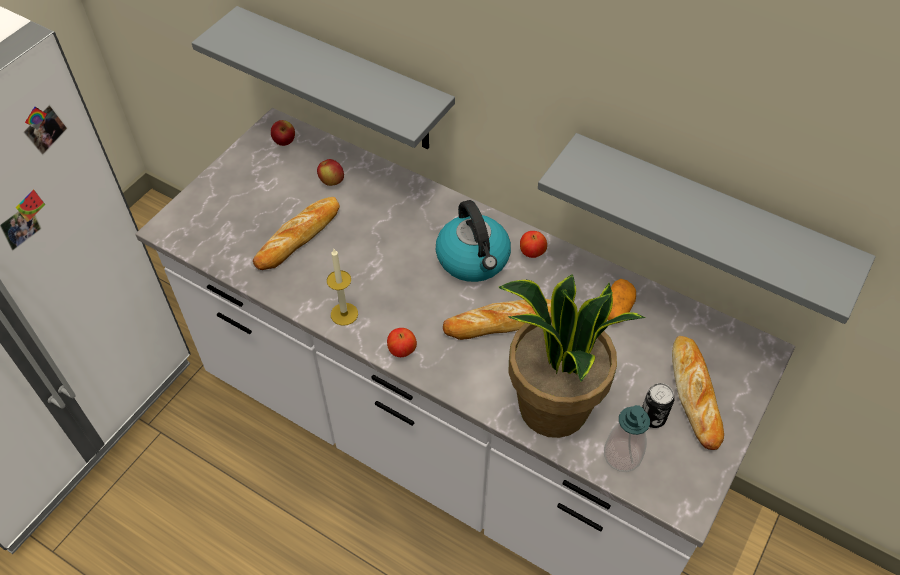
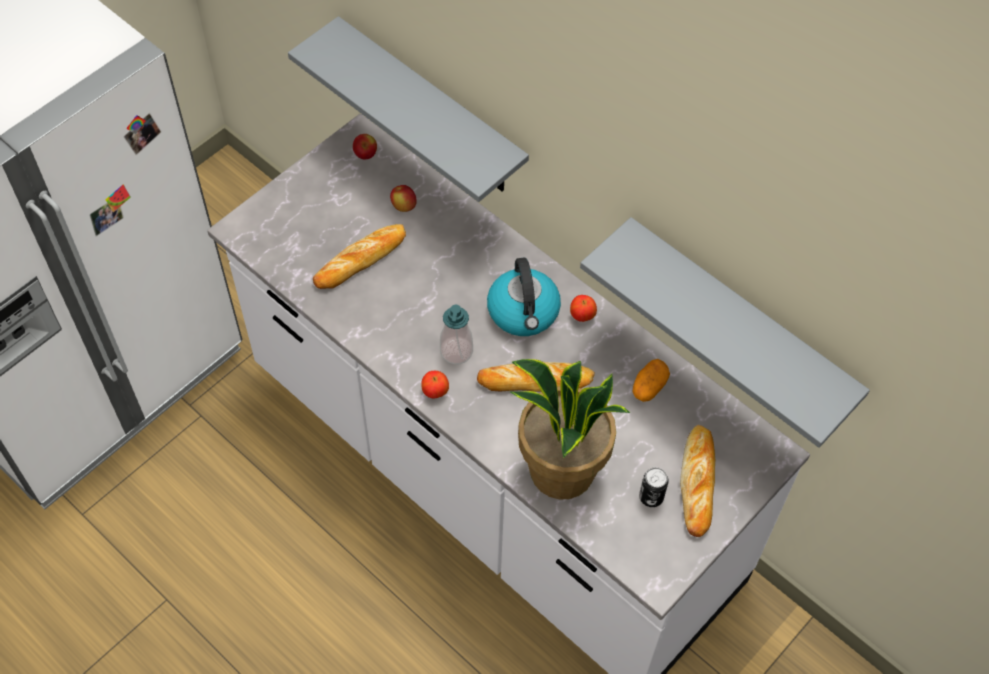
camera: 10 degrees right, 5 degrees up
candle [327,249,358,326] -> none
soap dispenser [604,405,650,472] -> soap dispenser moved to [440,305,473,365]

